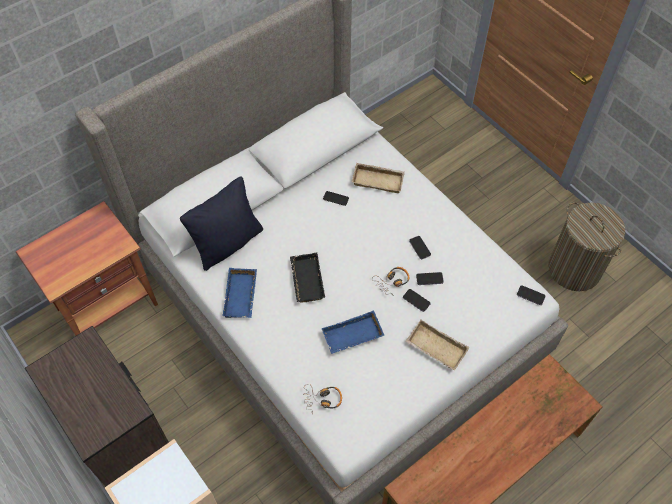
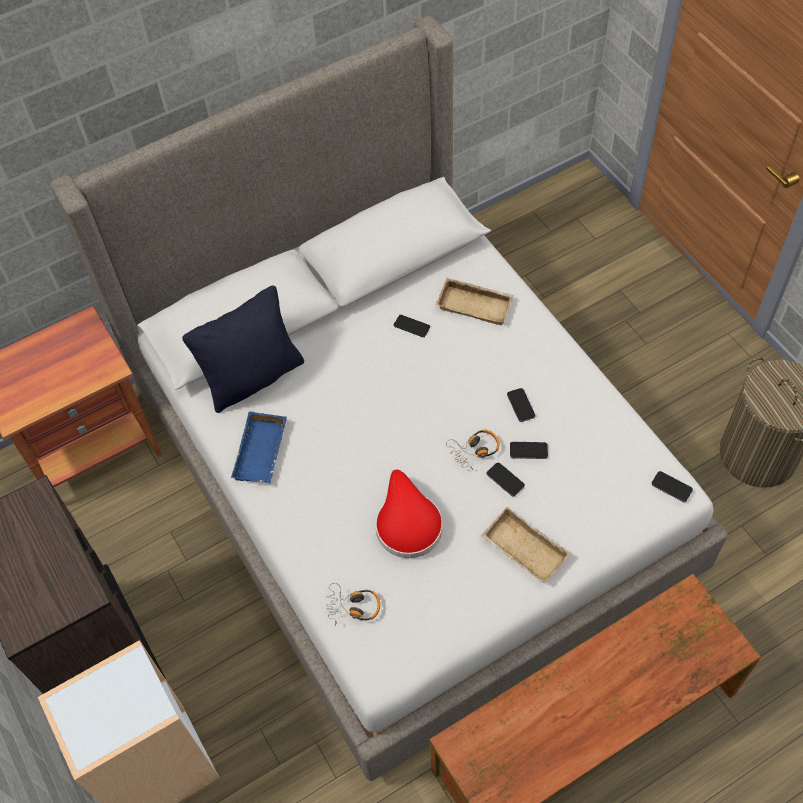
camera: 10 degrees right, 0 degrees up
black tray [290,253,325,303] -> none
blue tray [321,310,384,354] -> red hat [375,470,443,558]

